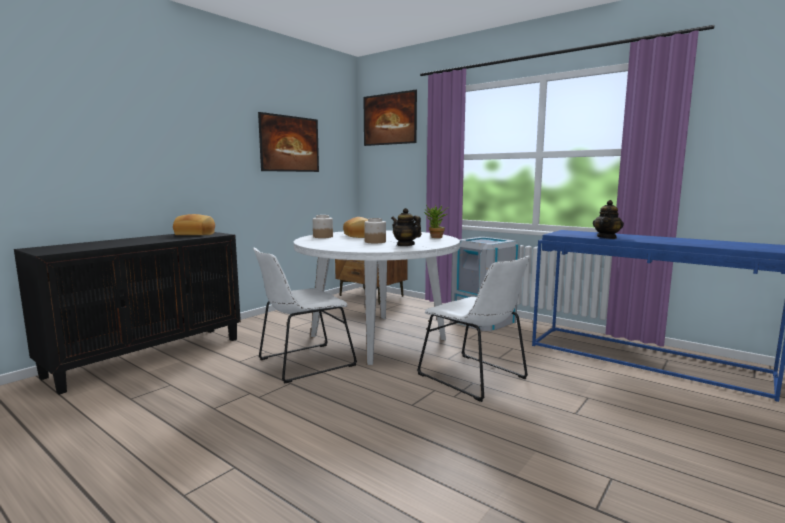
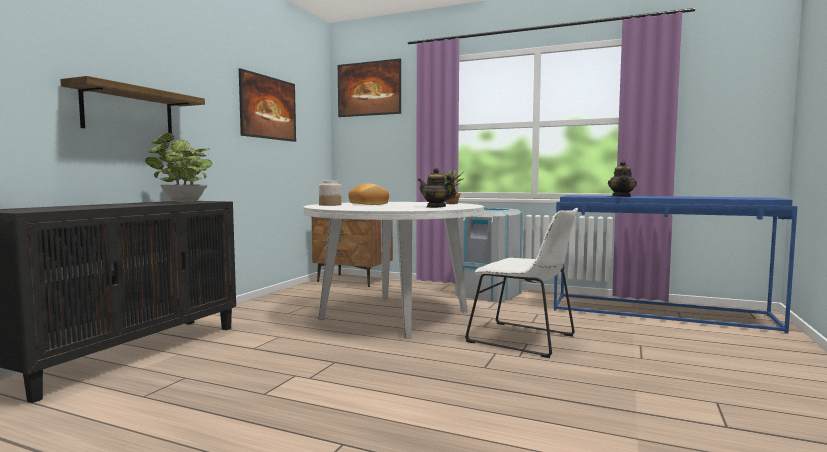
camera: 15 degrees left, 5 degrees down
bread [173,214,215,235] -> potted plant [145,133,212,202]
white chair [253,247,357,384] -> none
jar [364,218,386,243] -> none
none -> shelf [60,76,205,133]

